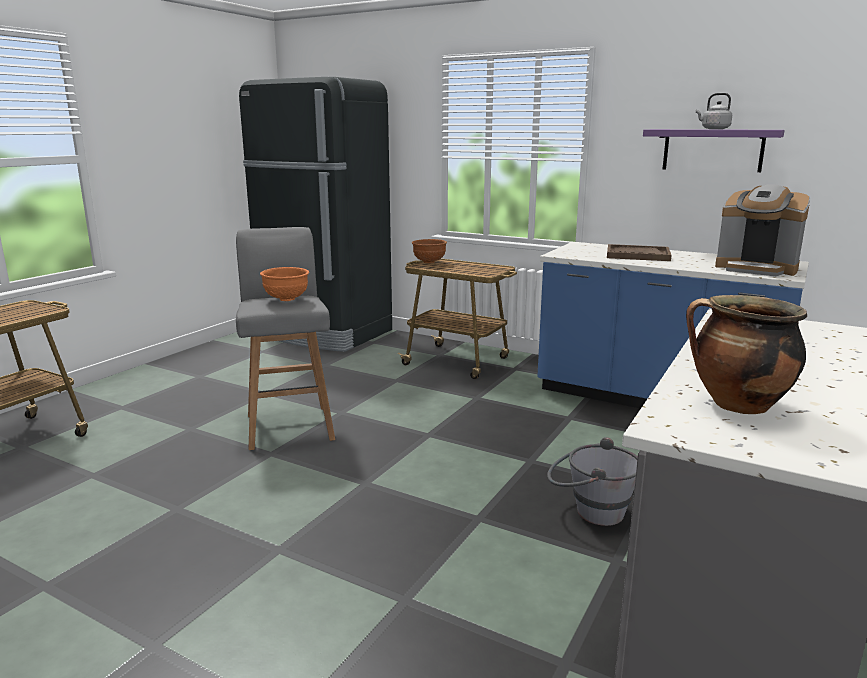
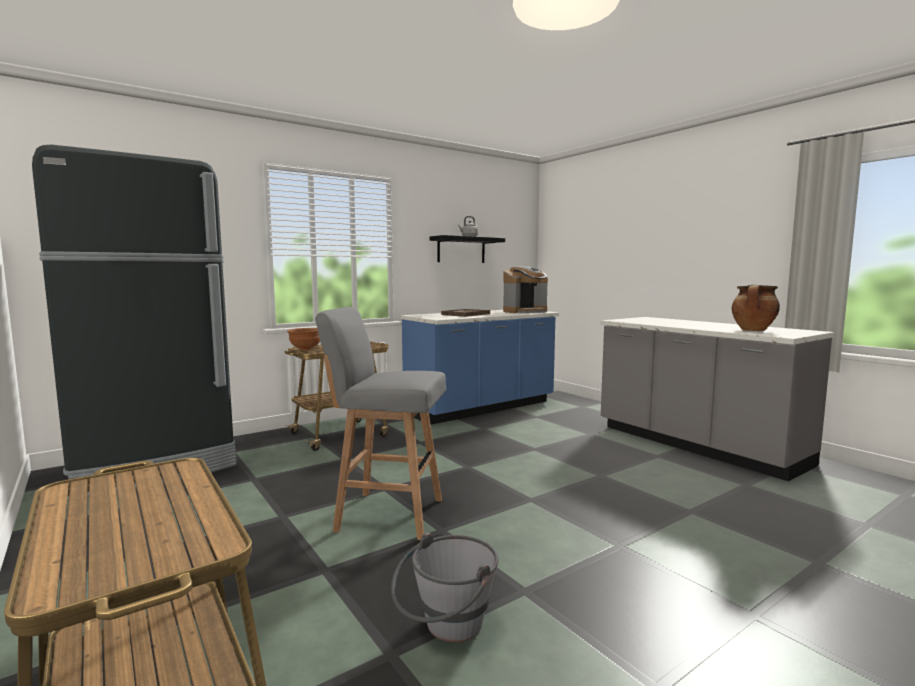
camera: 65 degrees left, 10 degrees down
orange bowl [260,267,309,301] -> none
grey bucket [547,437,638,526] -> grey bucket moved to [391,533,499,642]
purple shelf [643,129,785,172] -> black shelf [430,235,505,263]

